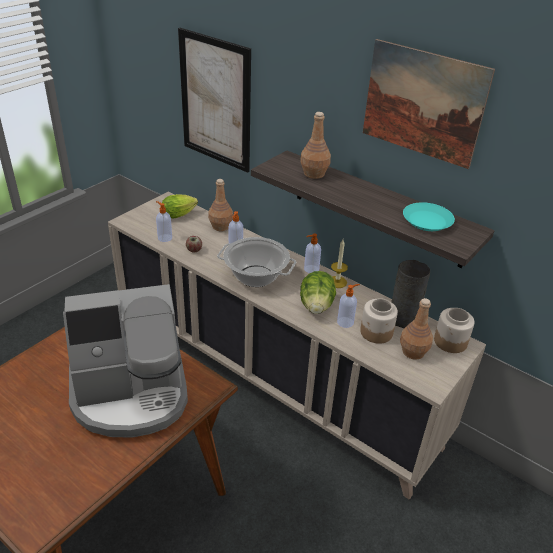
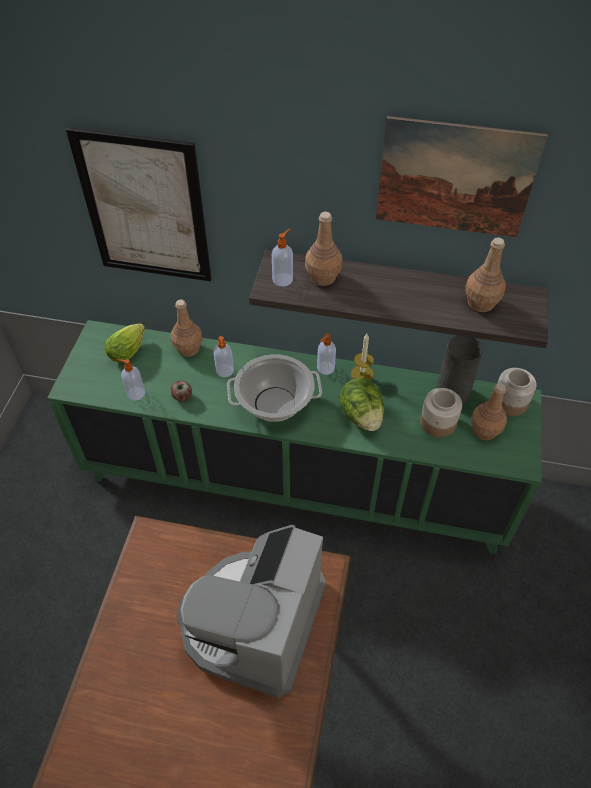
camera: 25 degrees left, 15 degrees up
coffee machine [63,284,188,438] -> coffee machine turned 150 degrees clockwise [177,525,326,698]
beige cabinet [108,192,486,500] -> green cabinet [47,320,542,554]
soap dispenser [337,284,360,328] -> soap dispenser moved to [272,229,293,287]
turquoise plate [403,202,455,231] -> brown bottle [465,237,506,312]

